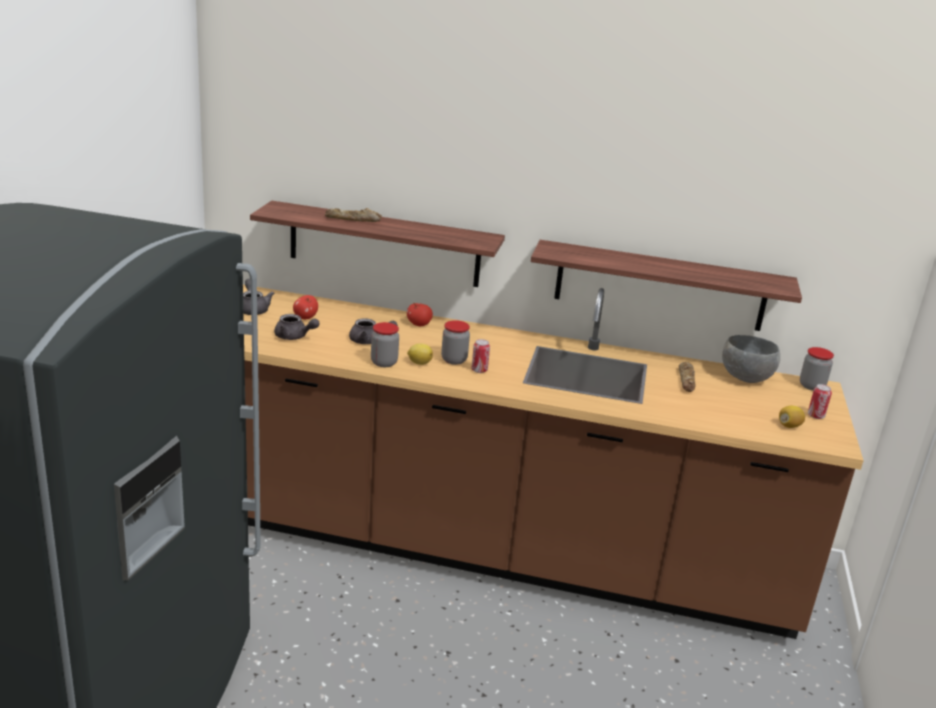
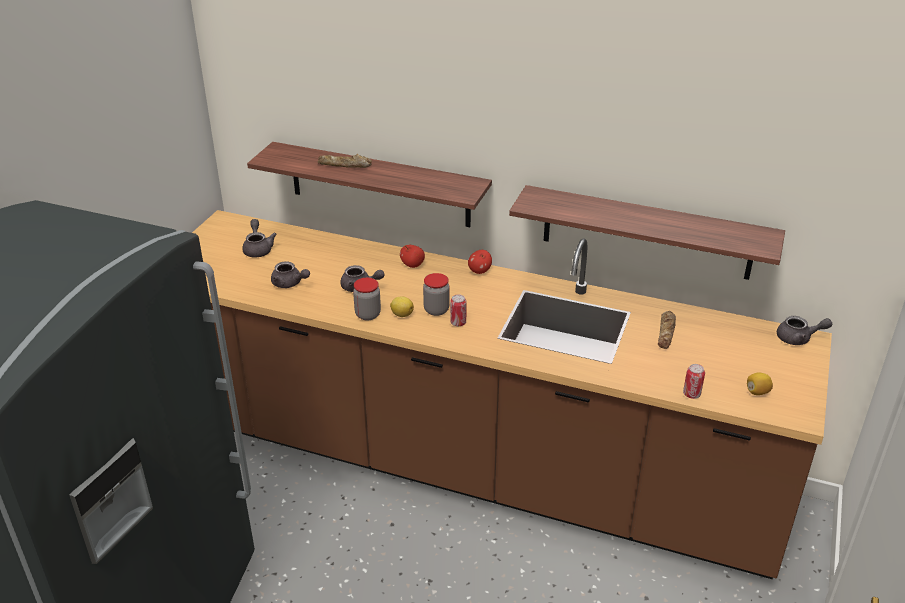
camera: 10 degrees right, 10 degrees up
apple [293,295,318,319] -> apple moved to [468,250,492,274]
grey bowl [722,335,780,383] -> none
jar [800,347,834,391] -> grey teapot [777,316,832,345]
can [808,384,832,419] -> can moved to [683,364,705,399]

